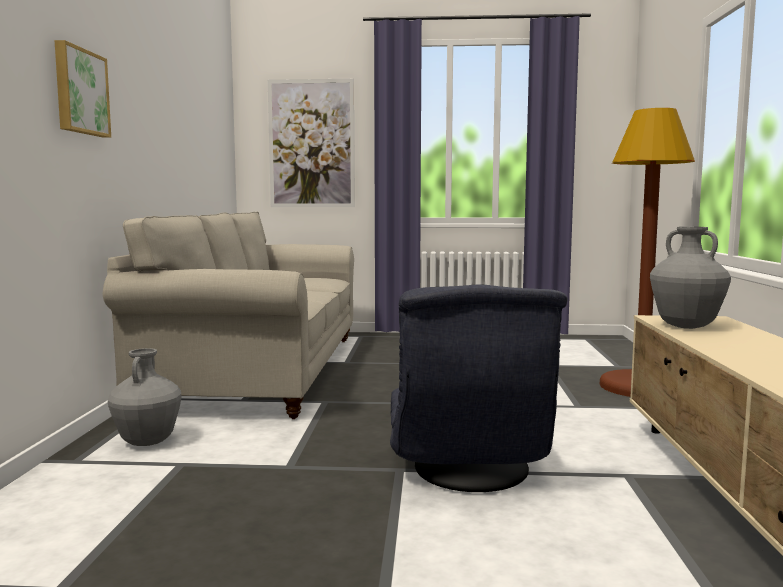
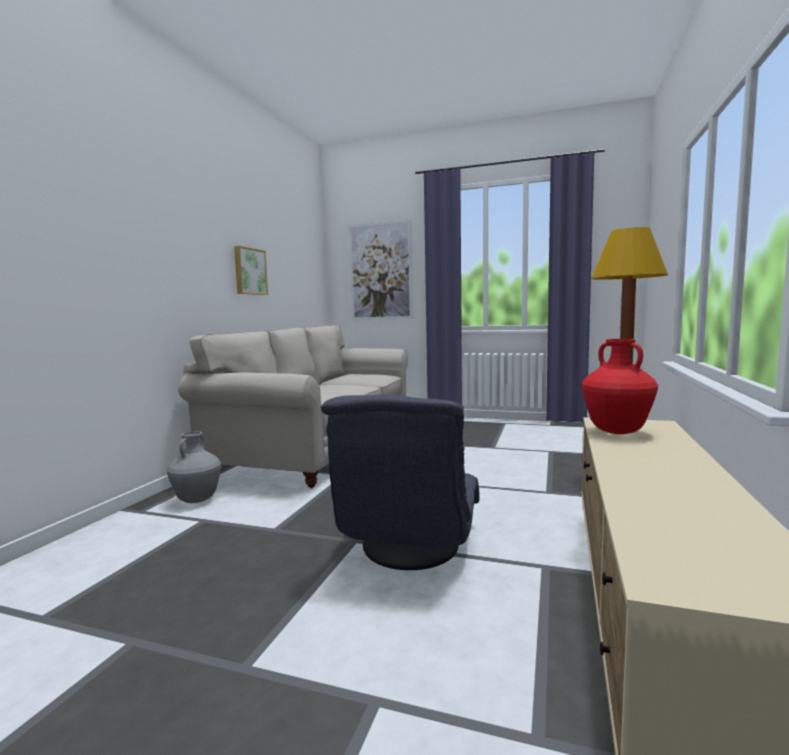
camera: 15 degrees right, 0 degrees up
picture [54,40,111,137] -> picture moved to [234,246,268,295]
grey vase [650,227,731,329] -> red vase [582,339,658,434]

